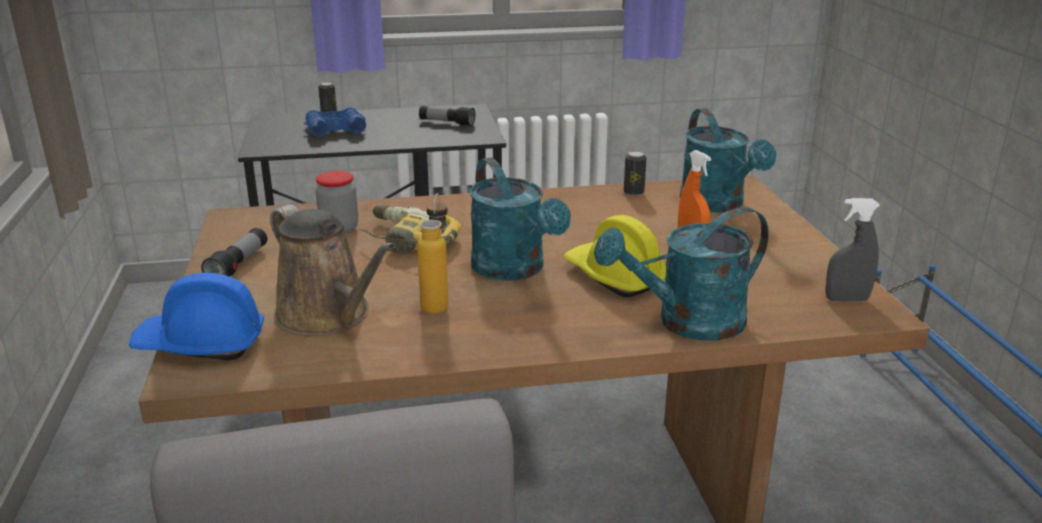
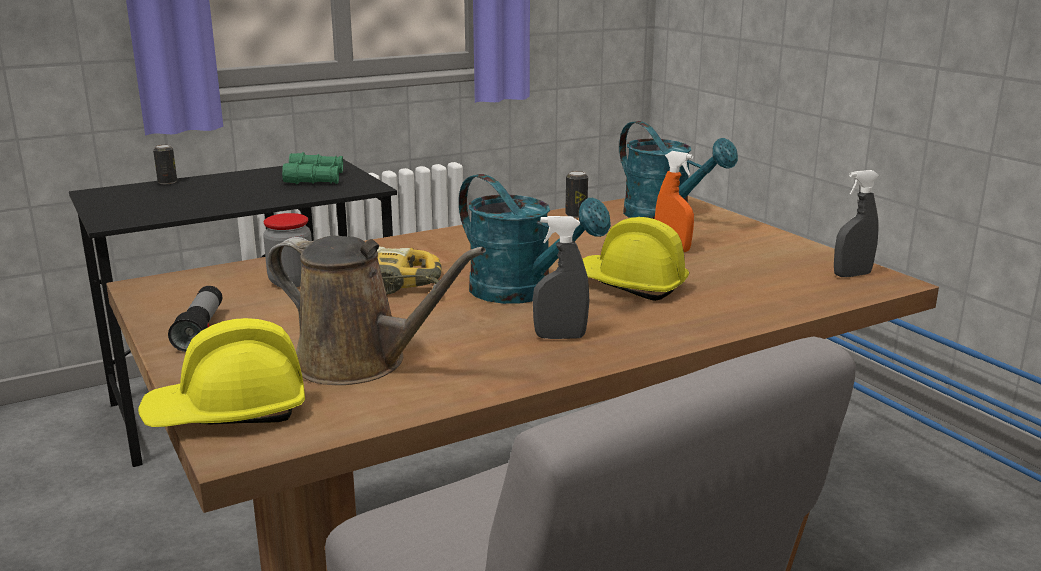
camera: 20 degrees left, 5 degrees down
blue hard hat [129,272,264,360] -> yellow hard hat [138,318,305,427]
blue binoculars [304,107,366,137] -> none
bottle [417,193,449,314] -> none
flashlight [419,106,475,126] -> green binoculars [282,152,343,184]
turquoise watering can [594,207,769,341] -> none
none -> grey spray bottle [533,216,589,339]

